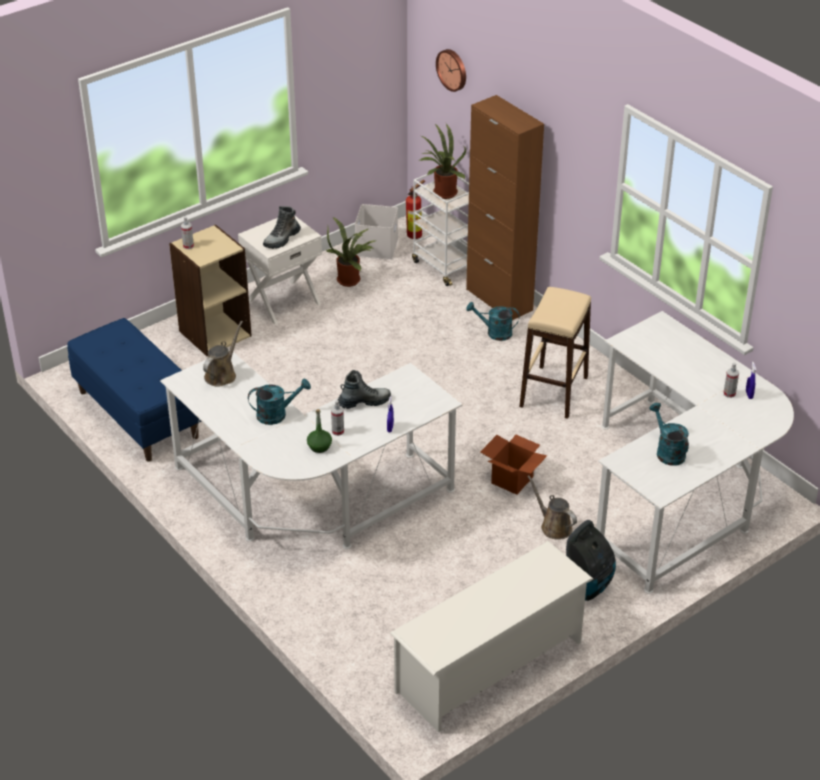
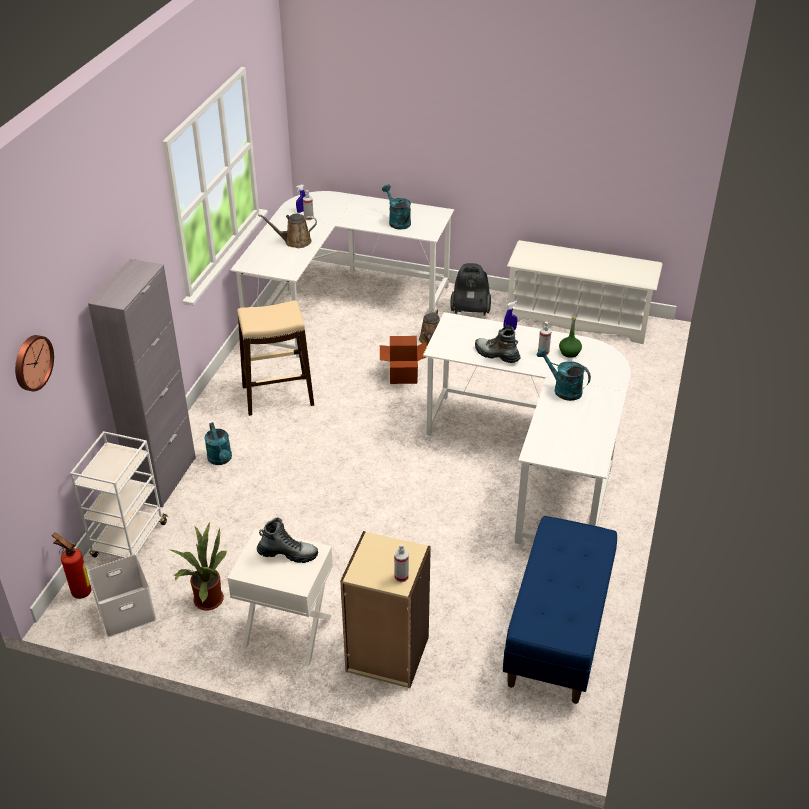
camera: 125 degrees left, 0 degrees up
brown watering can [203,321,243,386] -> brown watering can moved to [258,214,317,248]
potted plant [419,124,466,199] -> none
brown cabinet [466,95,544,320] -> grey cabinet [88,259,196,507]
turquoise watering can [649,403,689,466] -> turquoise watering can turned 120 degrees clockwise [382,184,411,230]

